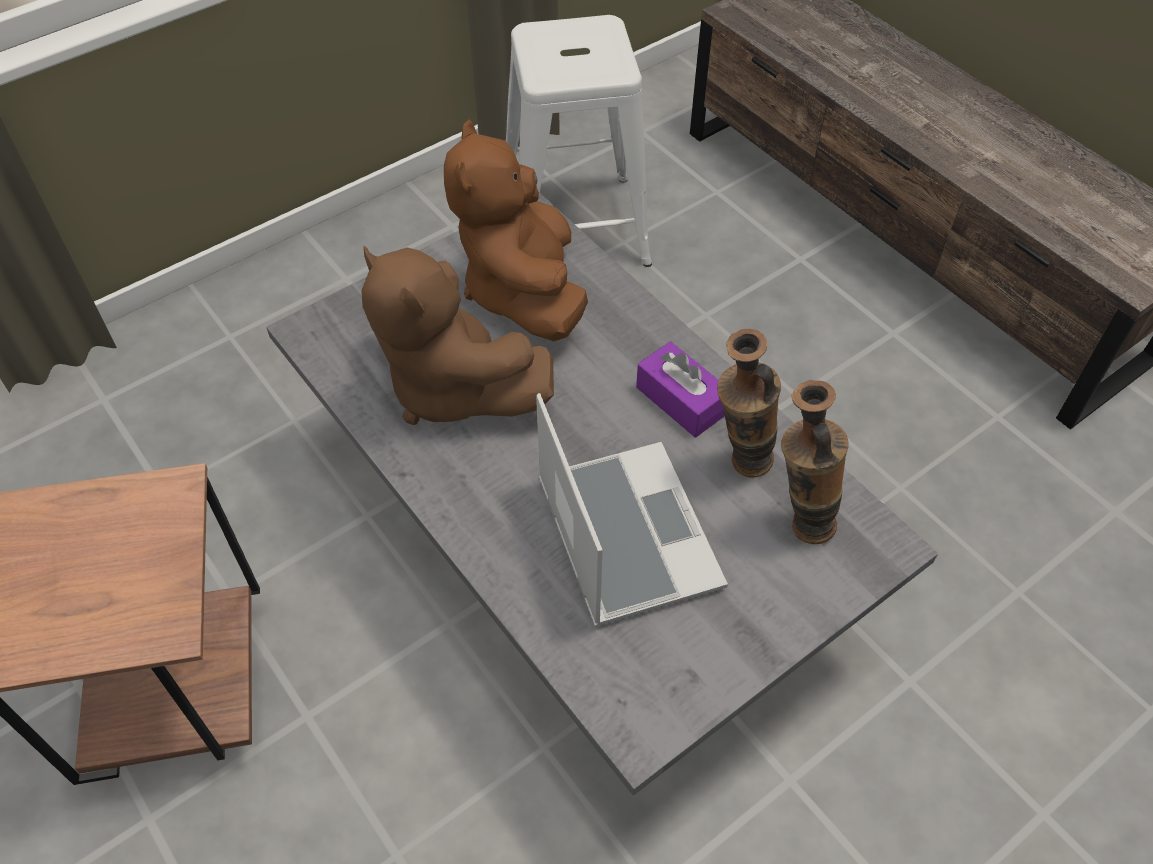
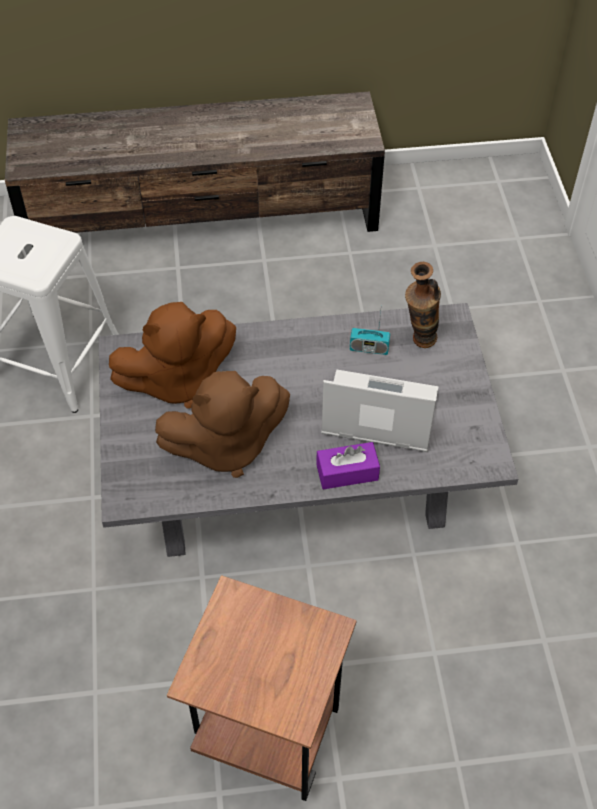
camera: 60 degrees left, 0 degrees up
brown plush toy [444,120,588,341] -> brown plush toy turned 45 degrees counterclockwise [109,302,236,409]
purple tissue box [636,341,725,437] -> purple tissue box moved to [316,442,380,489]
vase [717,329,781,477] -> radio [350,312,390,355]

